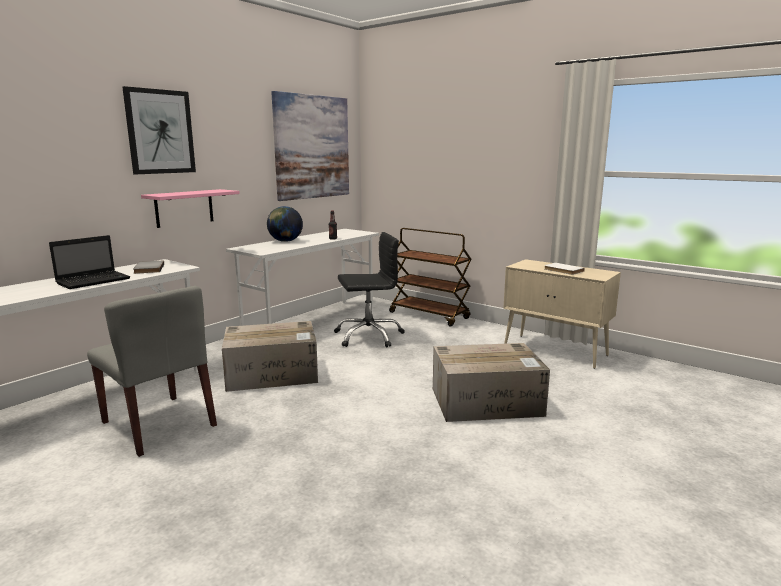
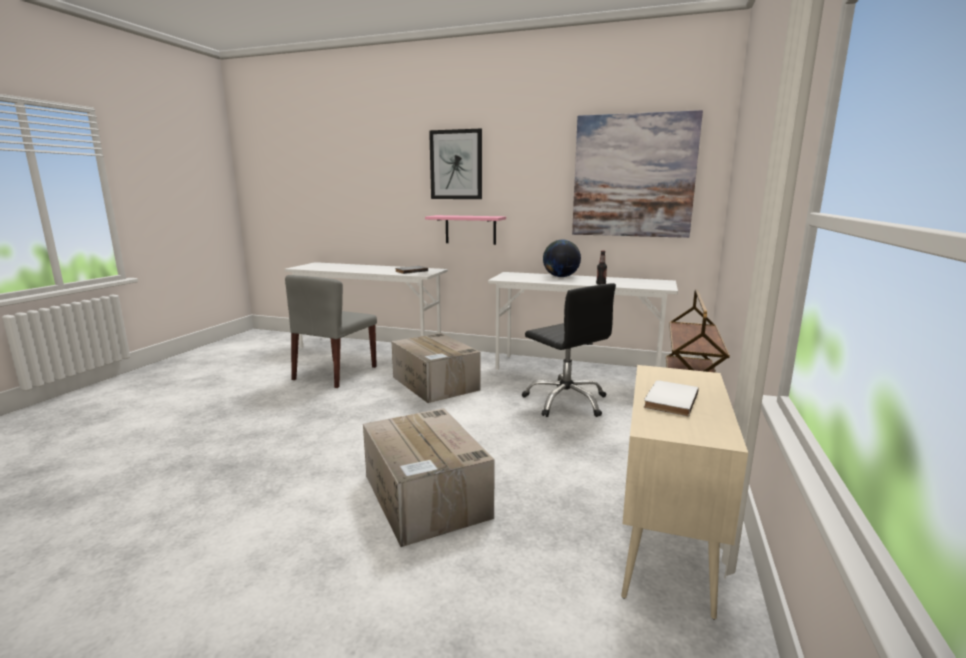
camera: 70 degrees right, 0 degrees up
laptop [49,235,130,289] -> none

